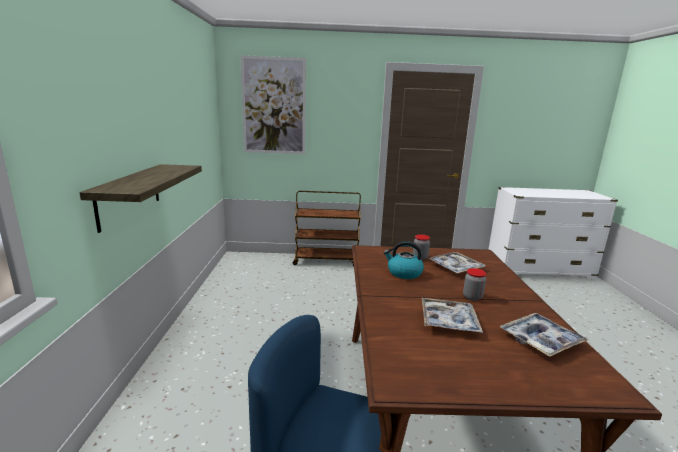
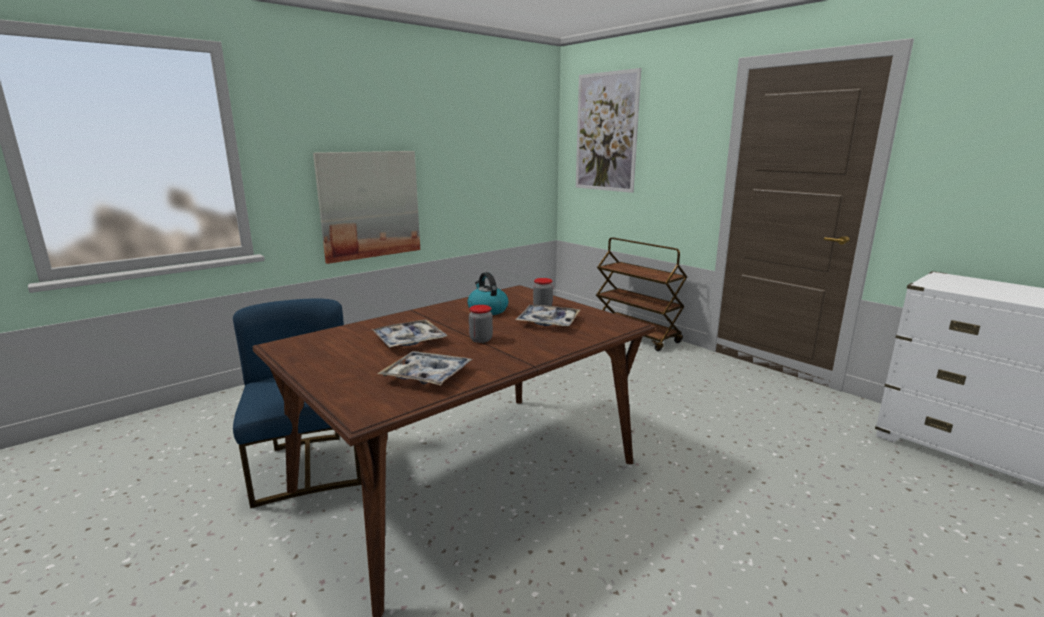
camera: 50 degrees right, 0 degrees up
shelf [80,164,202,233] -> picture [313,151,420,264]

